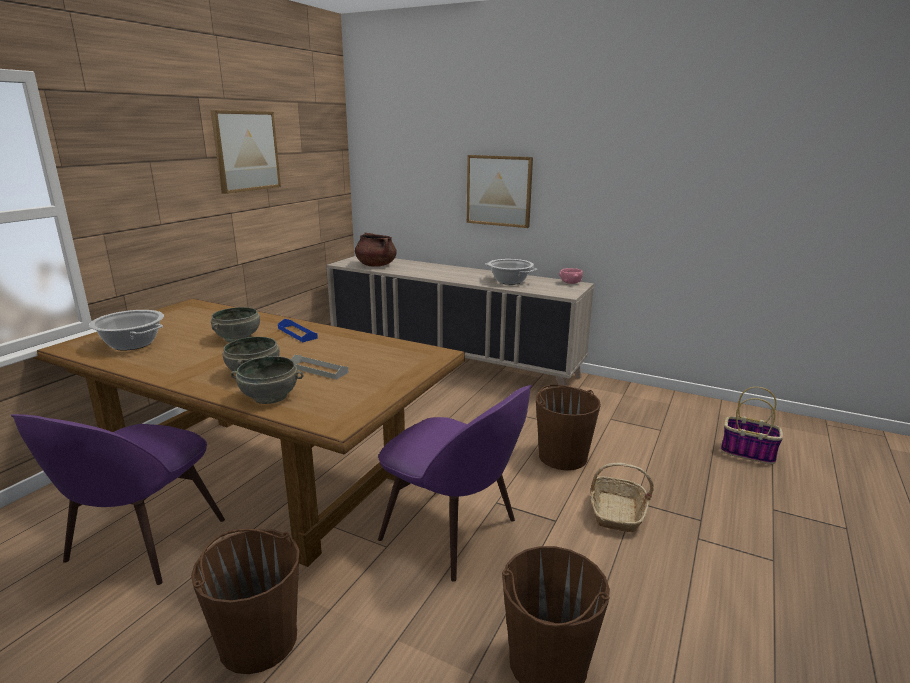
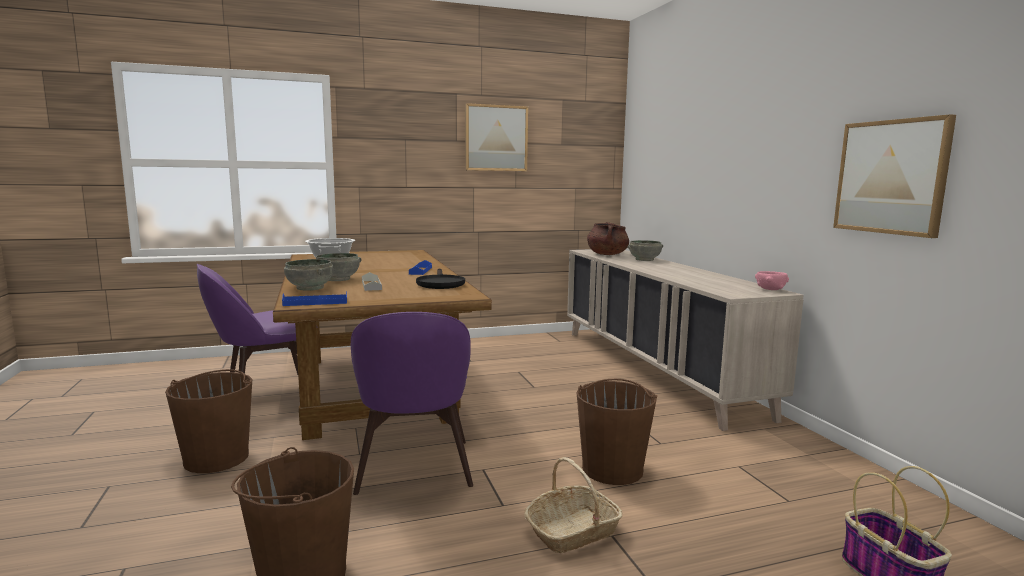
camera: 45 degrees right, 10 degrees down
grey bowl [211,307,260,342] -> grey bowl moved to [627,240,663,261]
picture [467,155,533,228] -> picture moved to [833,114,956,238]
cooking pot [485,259,537,285] -> none
none -> blue tray [282,291,347,306]
none -> black frying pan [416,269,465,289]

